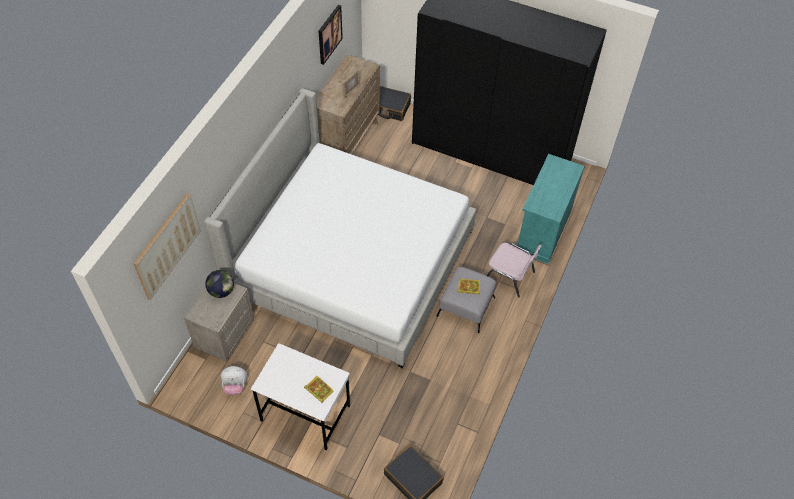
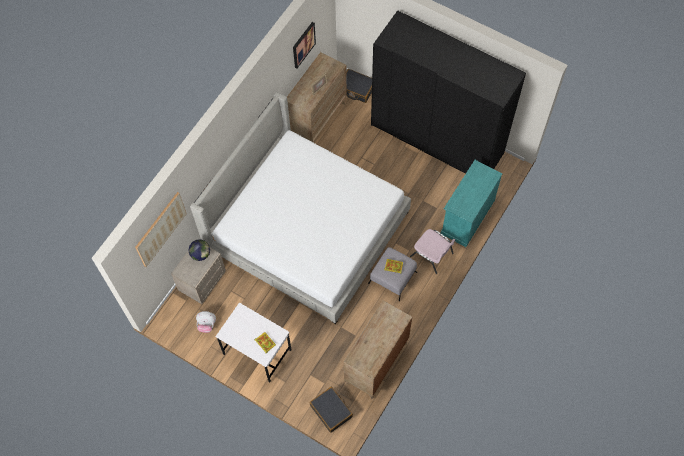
camera: 10 degrees right, 10 degrees up
none -> brown dresser [344,300,412,399]

